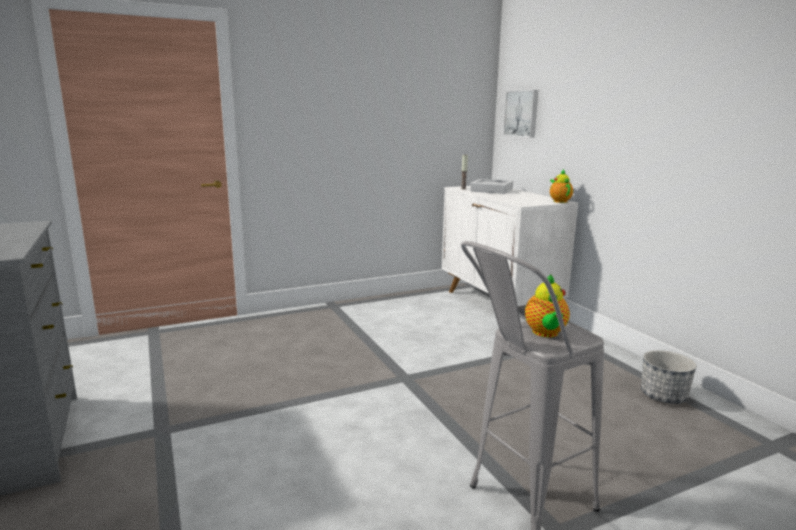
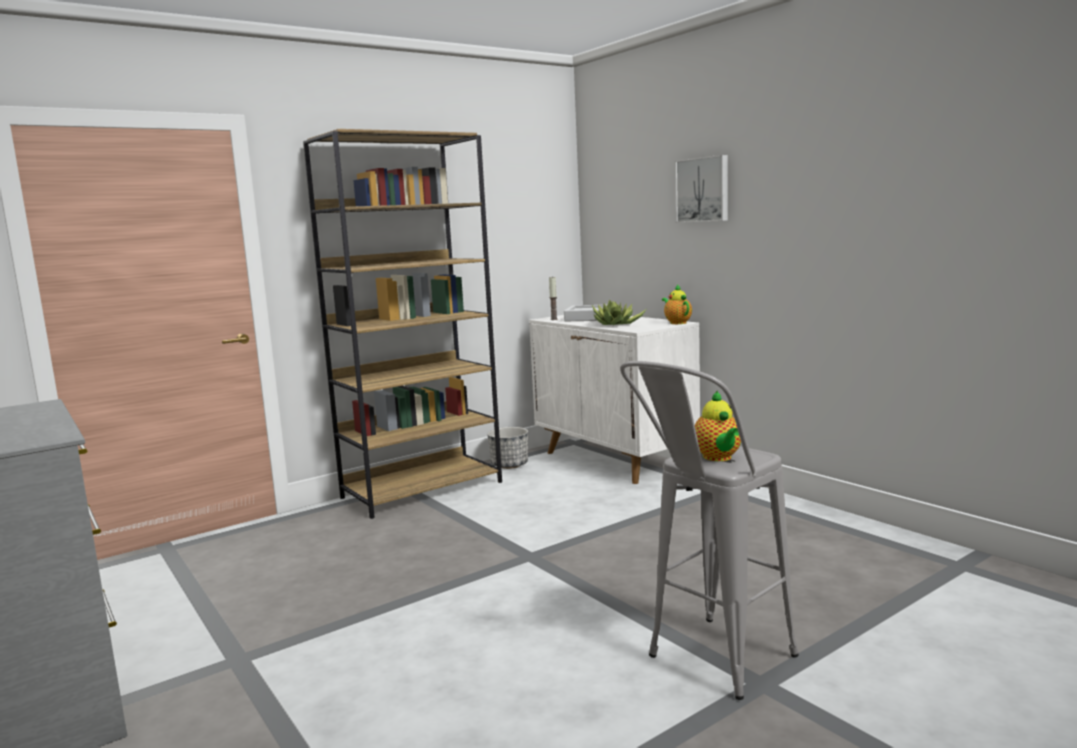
camera: 10 degrees left, 5 degrees down
picture [503,90,538,138] -> picture moved to [675,155,728,223]
planter [641,350,696,404] -> planter moved to [487,427,528,469]
none -> brown bookcase [303,129,502,519]
none -> potted plant [592,300,646,325]

